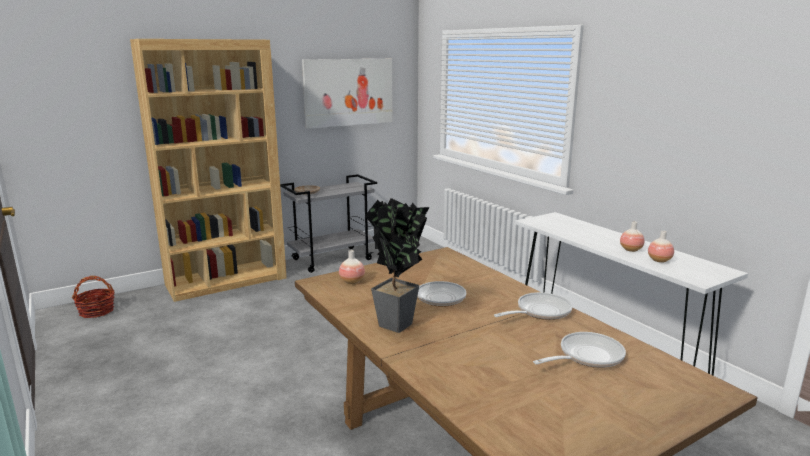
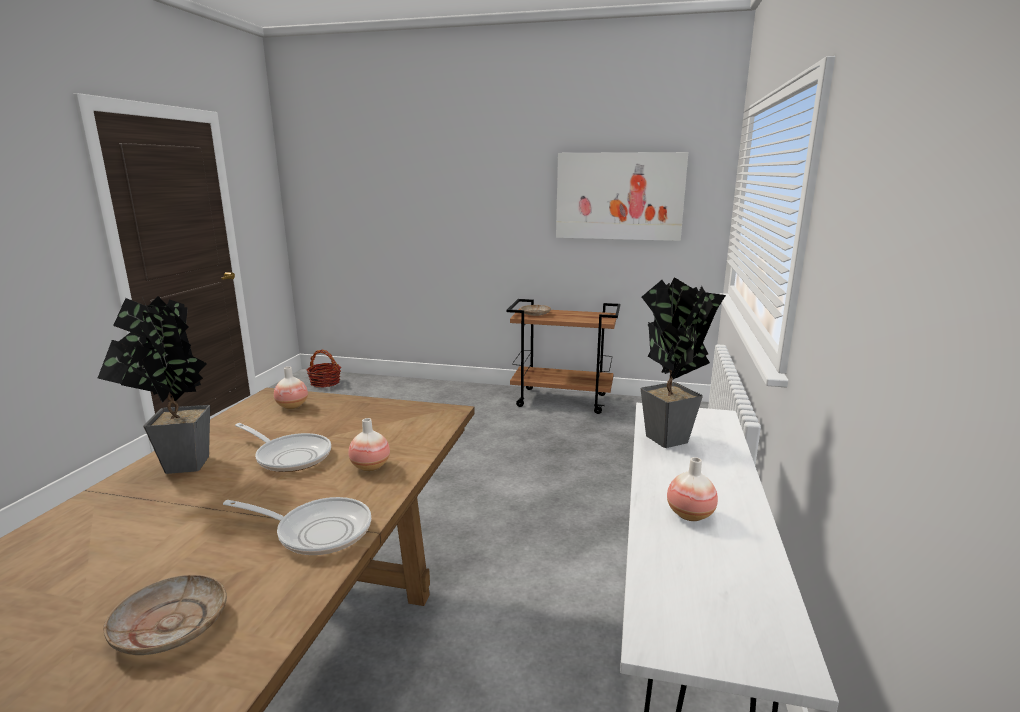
camera: 45 degrees right, 0 degrees up
brown bookcase [130,39,287,302] -> none
grey cart [280,174,377,273] -> brown cart [507,299,620,414]
frying pan [533,332,626,368] -> beige plate [103,575,227,655]
vase [648,231,674,263] -> vase moved to [349,418,390,471]
none -> potted plant [641,277,726,448]

